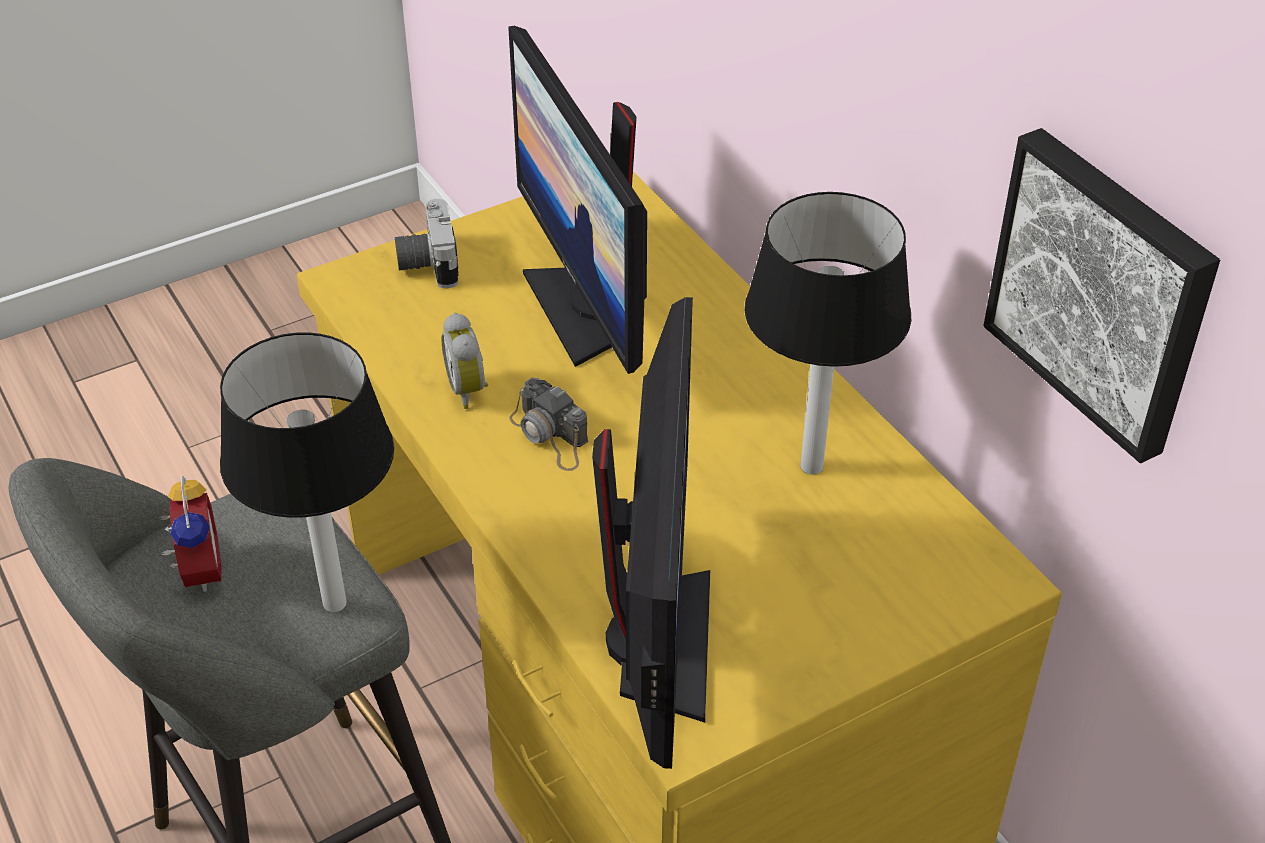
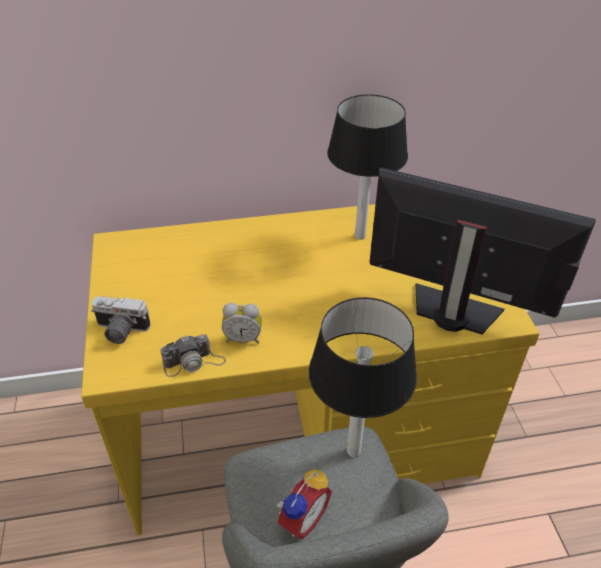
camera: 70 degrees left, 0 degrees up
alarm clock [158,475,222,592] -> alarm clock turned 120 degrees clockwise [276,469,332,540]
monitor [508,26,647,374] -> none
camera [509,378,588,471] -> camera moved to [160,334,226,377]
picture [983,128,1220,463] -> none

